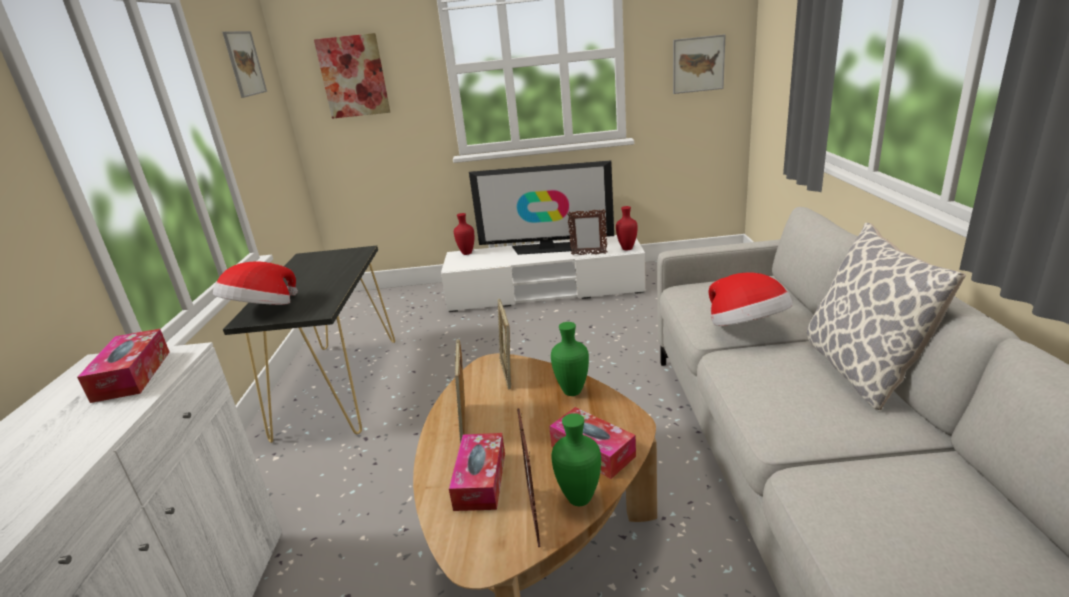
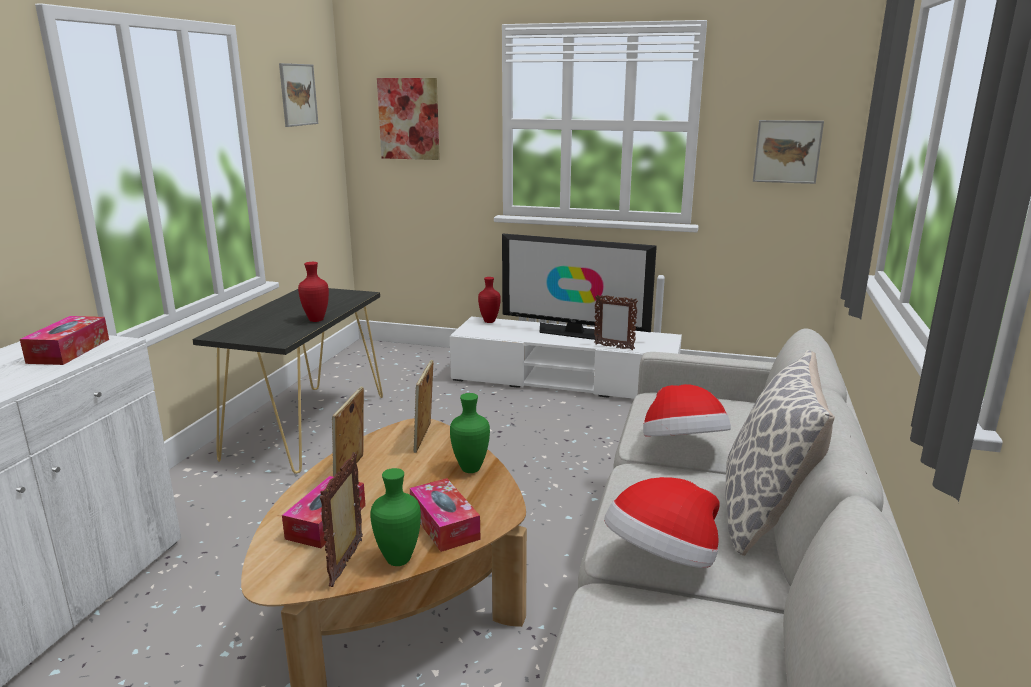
camera: 15 degrees right, 5 degrees down
hat [213,261,298,305] -> hat moved to [604,477,720,568]
red vase [616,206,638,251] -> red vase moved to [298,262,329,322]

